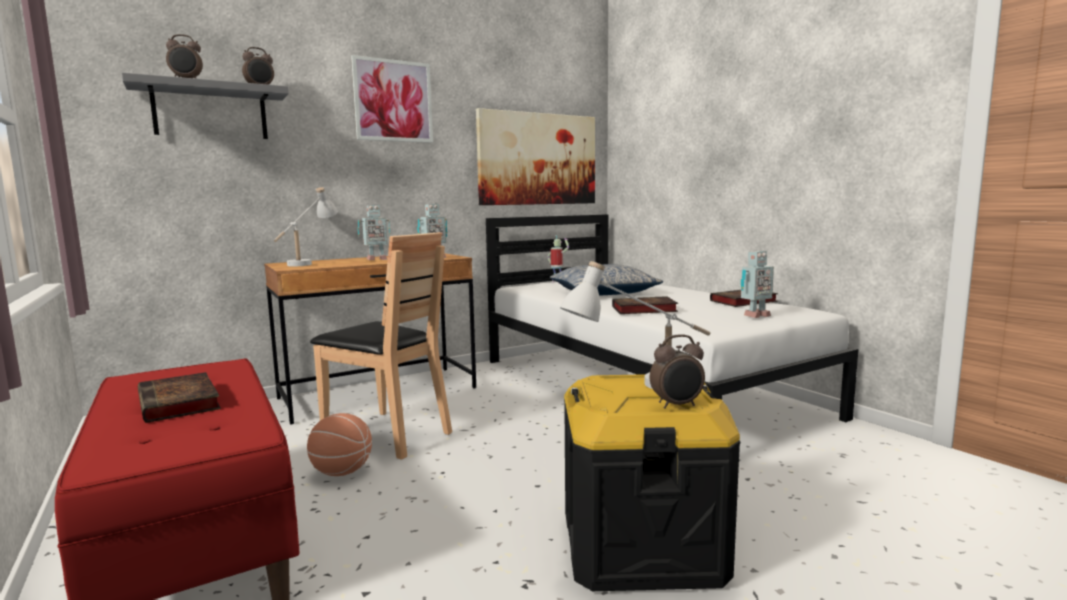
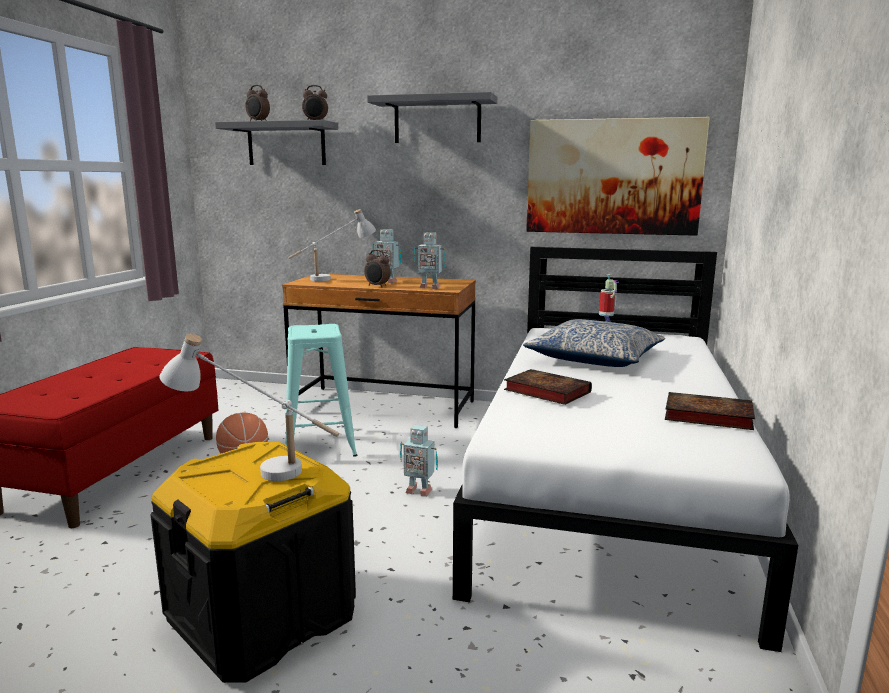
camera: 45 degrees right, 5 degrees up
book [138,372,221,423] -> none
brown chair [310,232,452,460] -> turquoise stool [285,324,357,457]
picture [351,55,433,143] -> grey shelf [367,92,497,143]
alarm clock [650,334,705,409] -> alarm clock moved to [364,250,391,287]
toy robot [741,251,774,318] -> toy robot moved to [400,425,438,497]

